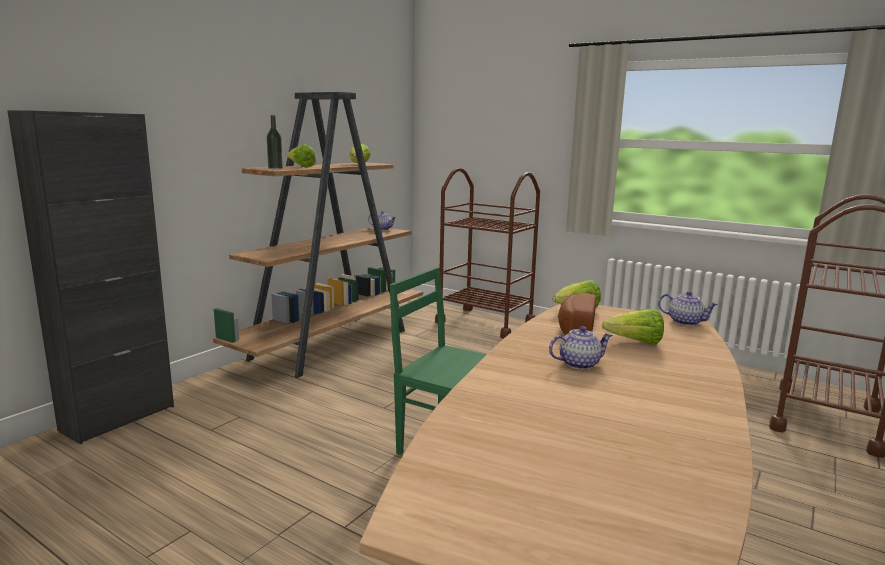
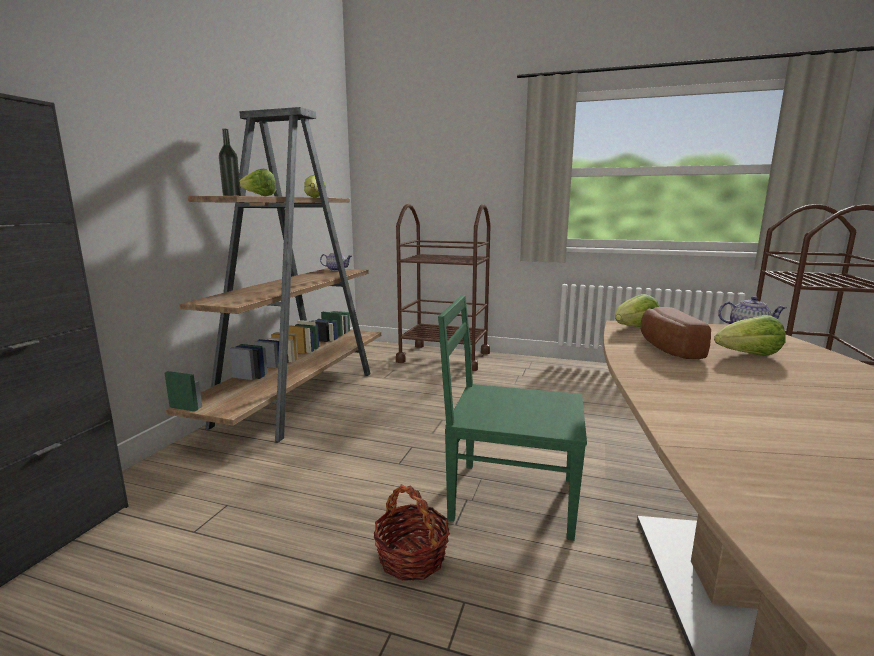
camera: 15 degrees left, 0 degrees up
teapot [549,326,613,370] -> none
none -> basket [373,484,450,581]

